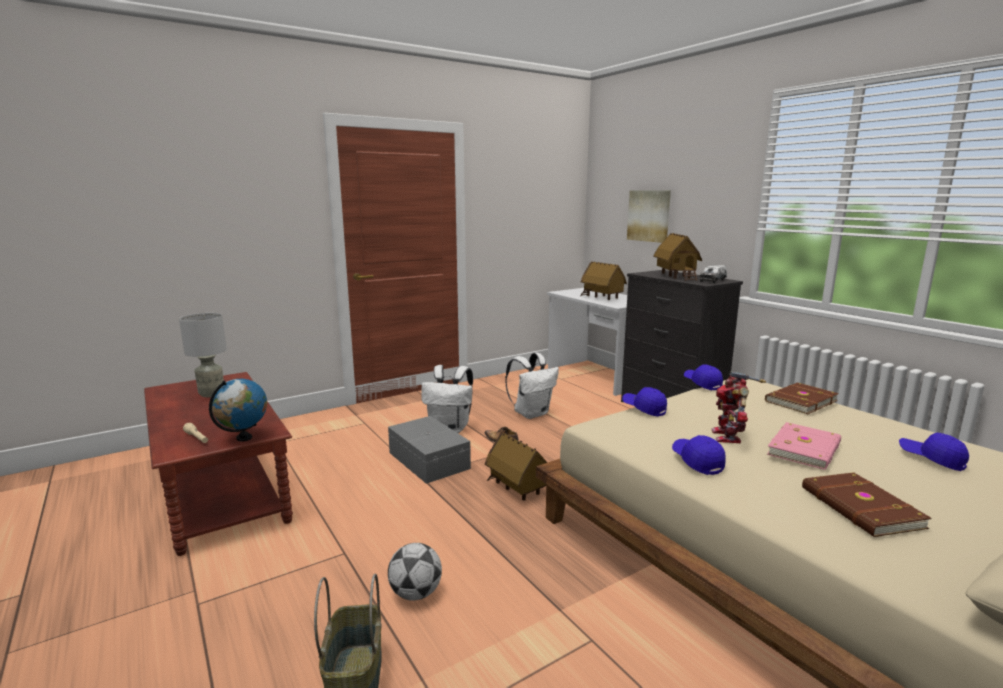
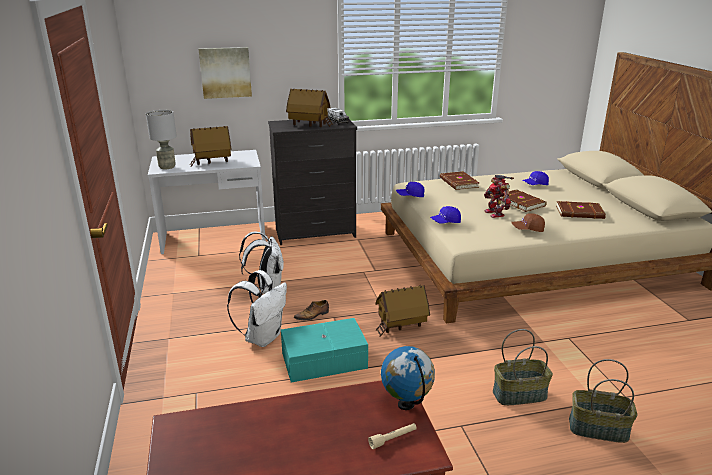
camera: 70 degrees left, 10 degrees up
grey table lamp [179,313,227,397] -> grey table lamp moved to [146,110,177,169]
grey storage box [388,416,471,484] -> turquoise storage box [281,318,368,383]
football [388,543,442,601] -> basket [493,329,553,405]
blue cap [672,435,726,475] -> brown cap [511,213,545,232]
toy robot [712,372,766,443] -> toy robot turned 45 degrees clockwise [484,175,514,218]
pink book [767,422,841,470] -> brown book [500,189,547,212]

